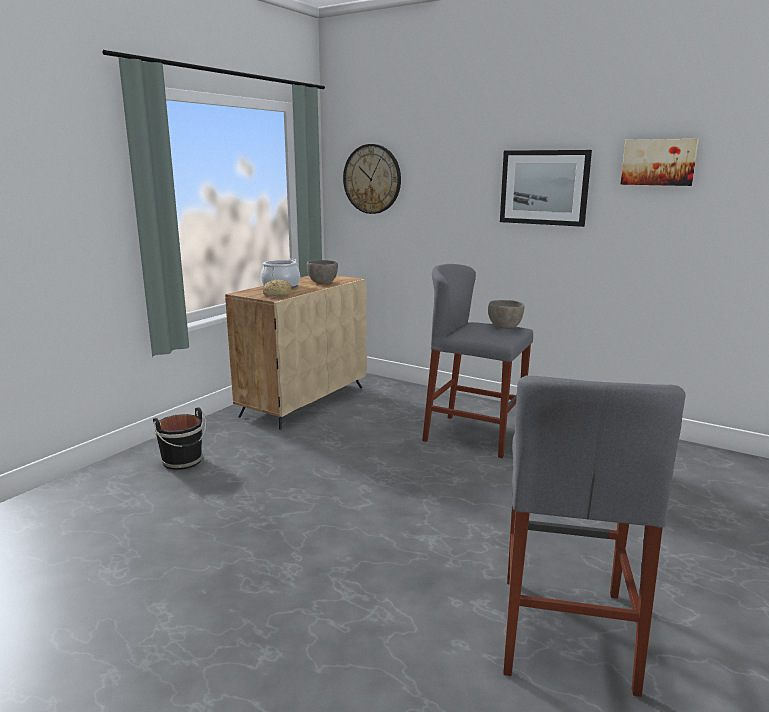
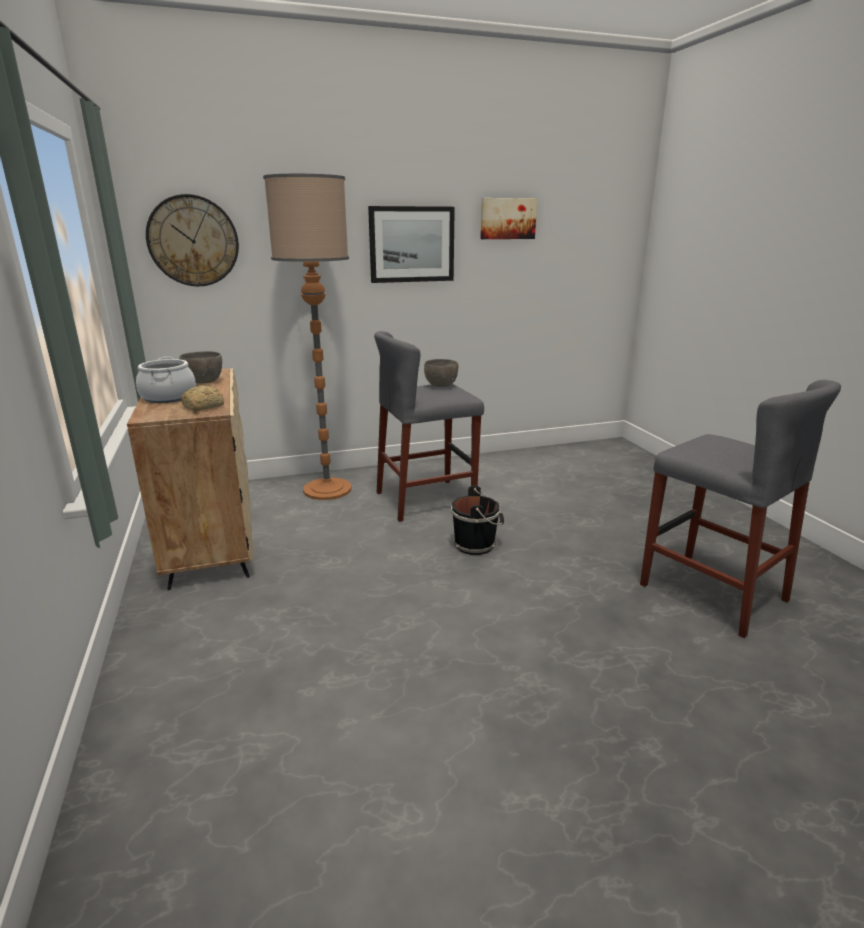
camera: 50 degrees left, 5 degrees up
black bucket [153,407,206,470] -> black bucket moved to [451,485,504,555]
none -> floor lamp [263,174,352,500]

